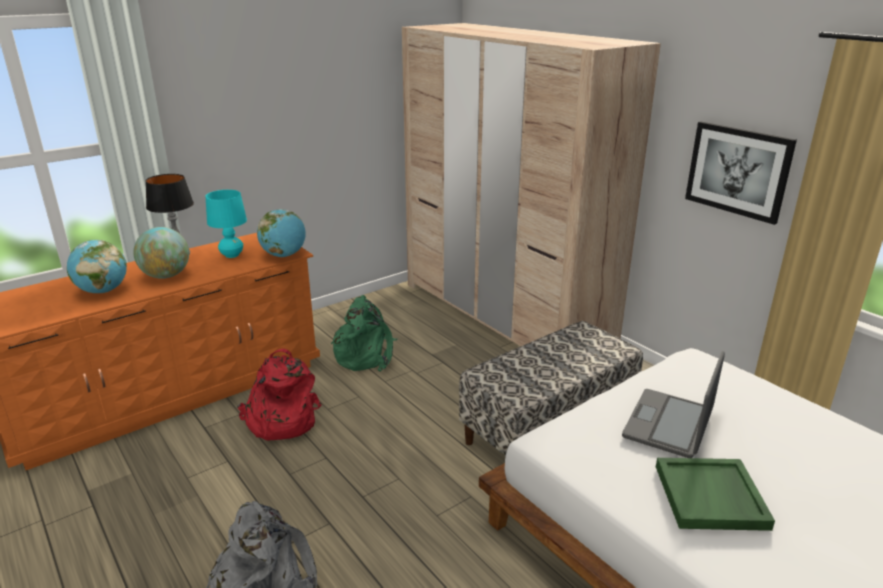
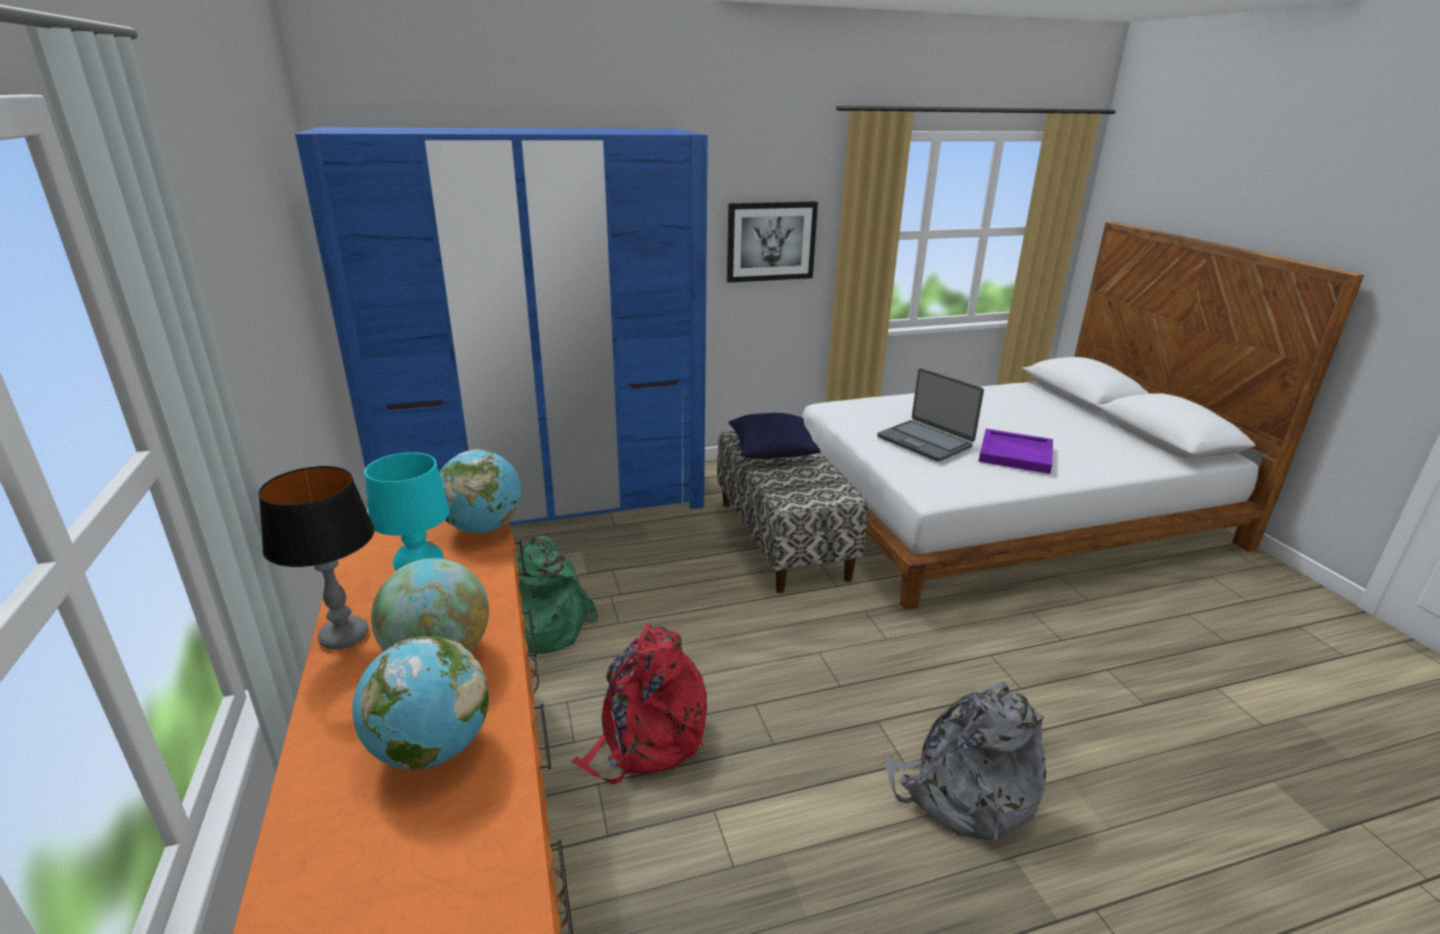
camera: 70 degrees left, 0 degrees up
beige wardrobe [402,23,661,346] -> blue wardrobe [295,127,708,525]
green tray [656,458,775,531] -> purple tray [978,429,1053,474]
none -> blue pillow [728,413,821,459]

